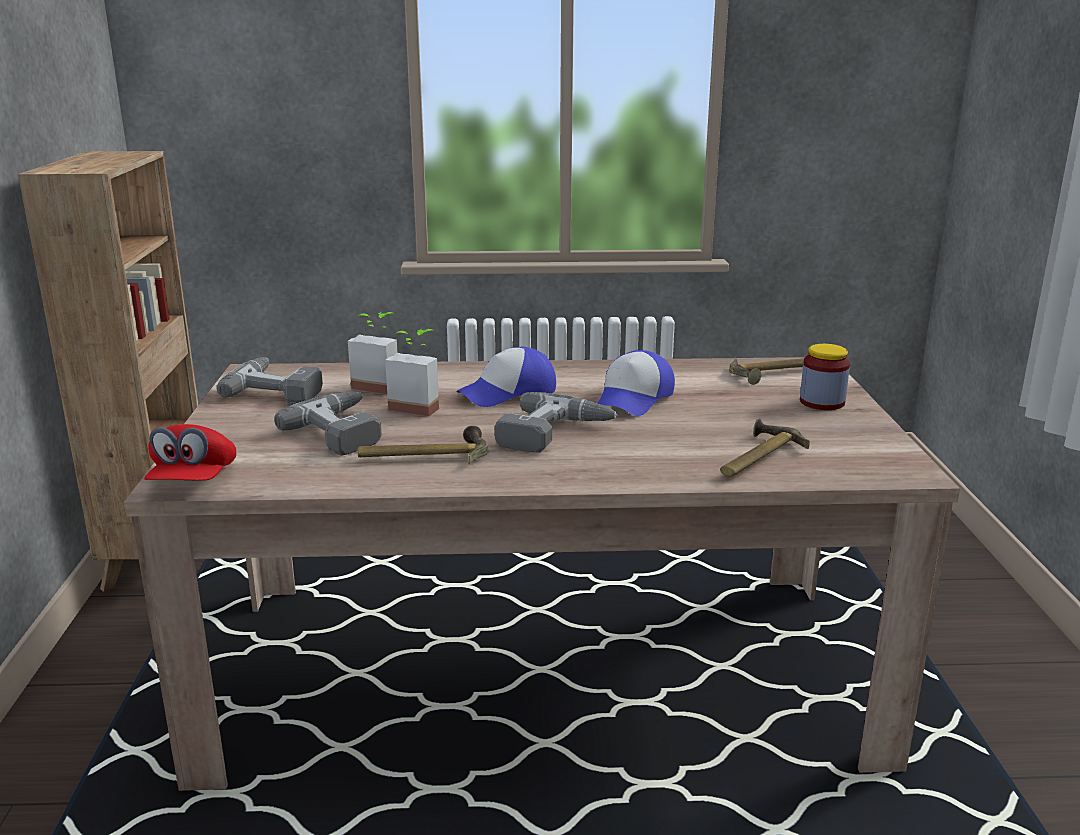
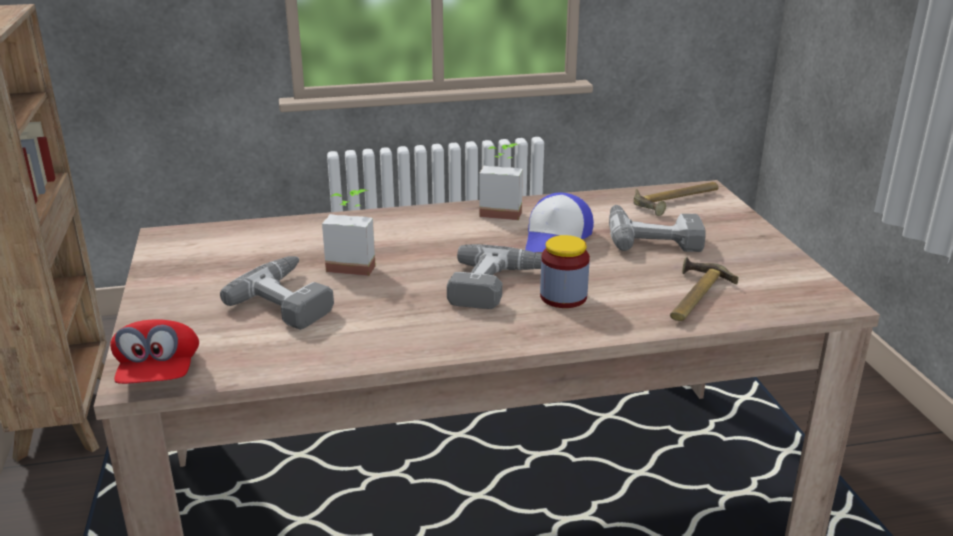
camera: 10 degrees left, 5 degrees up
power drill [216,357,323,404] -> power drill moved to [609,205,706,252]
potted plant [348,312,397,395] -> potted plant moved to [479,143,523,220]
hammer [358,425,488,464] -> none
cap [457,347,556,407] -> none
jar [800,344,850,410] -> jar moved to [540,235,590,308]

